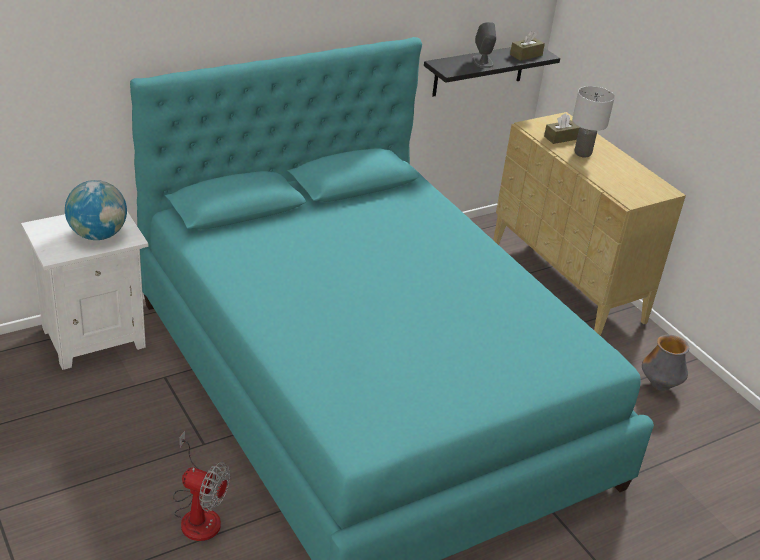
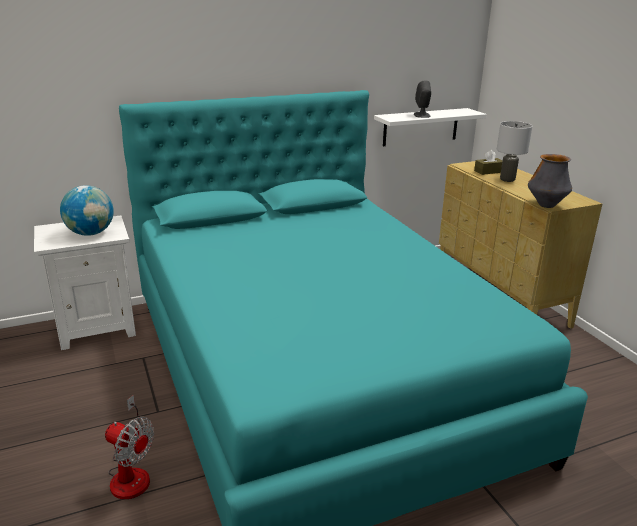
camera: 10 degrees right, 10 degrees down
black shelf [424,47,560,97] -> white shelf [374,108,487,146]
brown tissue box [510,31,545,61] -> none
vase [642,335,689,391] -> vase moved to [528,154,572,208]

